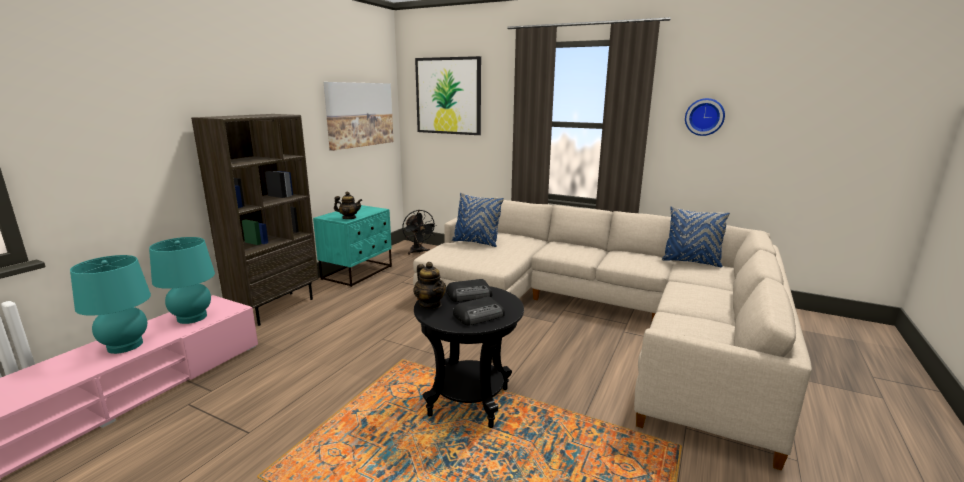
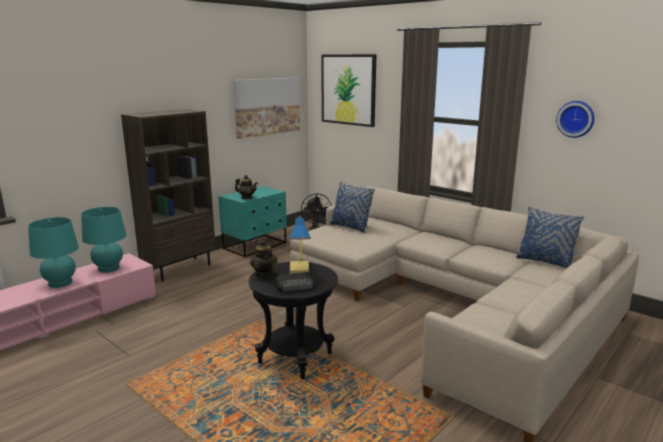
camera: 15 degrees right, 0 degrees up
radio [446,279,492,302] -> table lamp [289,216,311,274]

